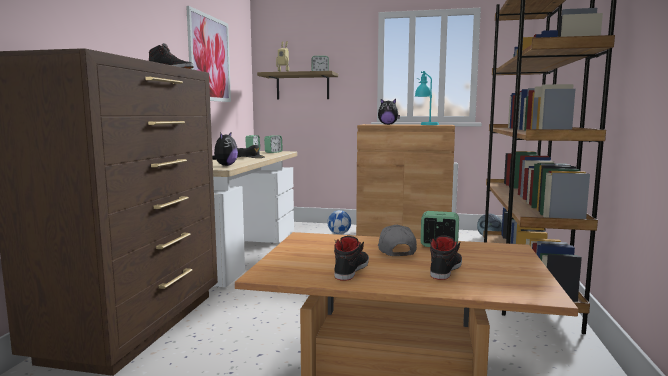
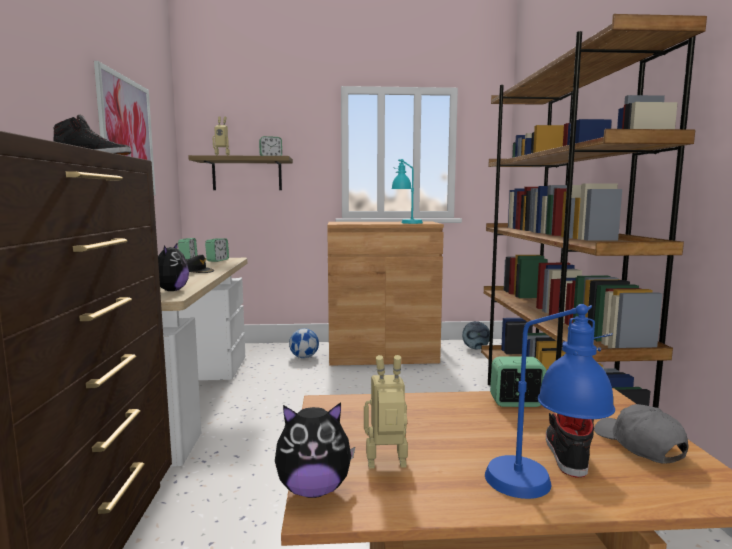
camera: 15 degrees left, 0 degrees up
black shoe [334,236,369,281] -> none
plush toy [378,99,400,125] -> plush toy moved to [275,403,355,498]
grey cap [378,225,417,256] -> grey cap moved to [594,404,689,464]
none -> toy robot [364,355,408,469]
none -> blue table lamp [485,304,615,499]

